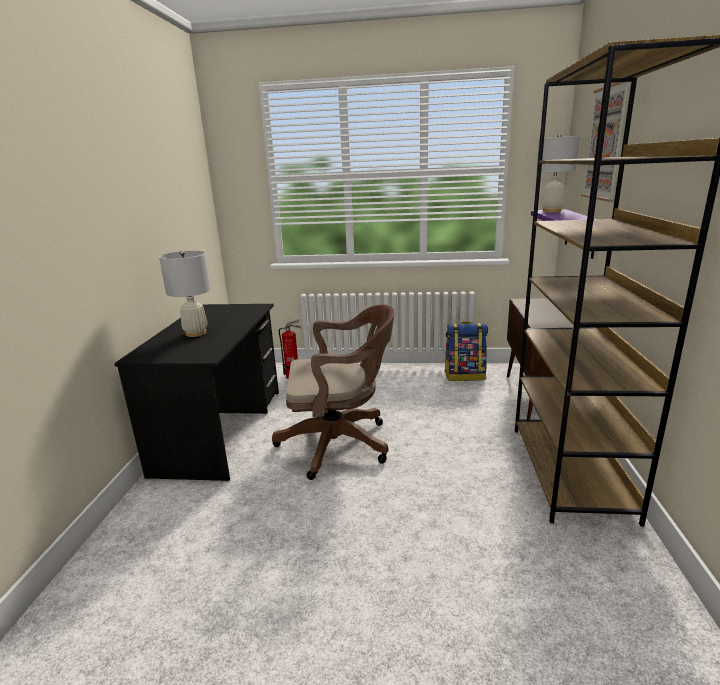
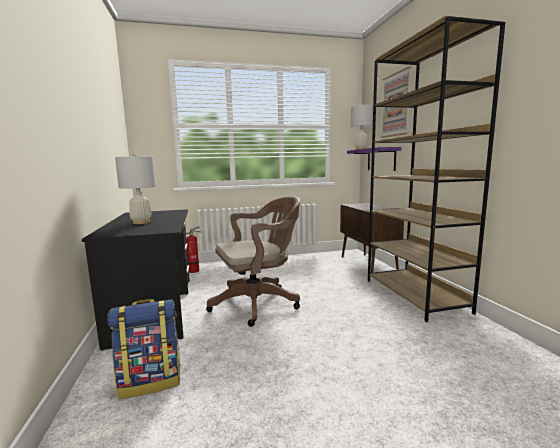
camera: 20 degrees left, 10 degrees down
backpack [444,322,488,381] -> backpack moved to [107,299,181,399]

